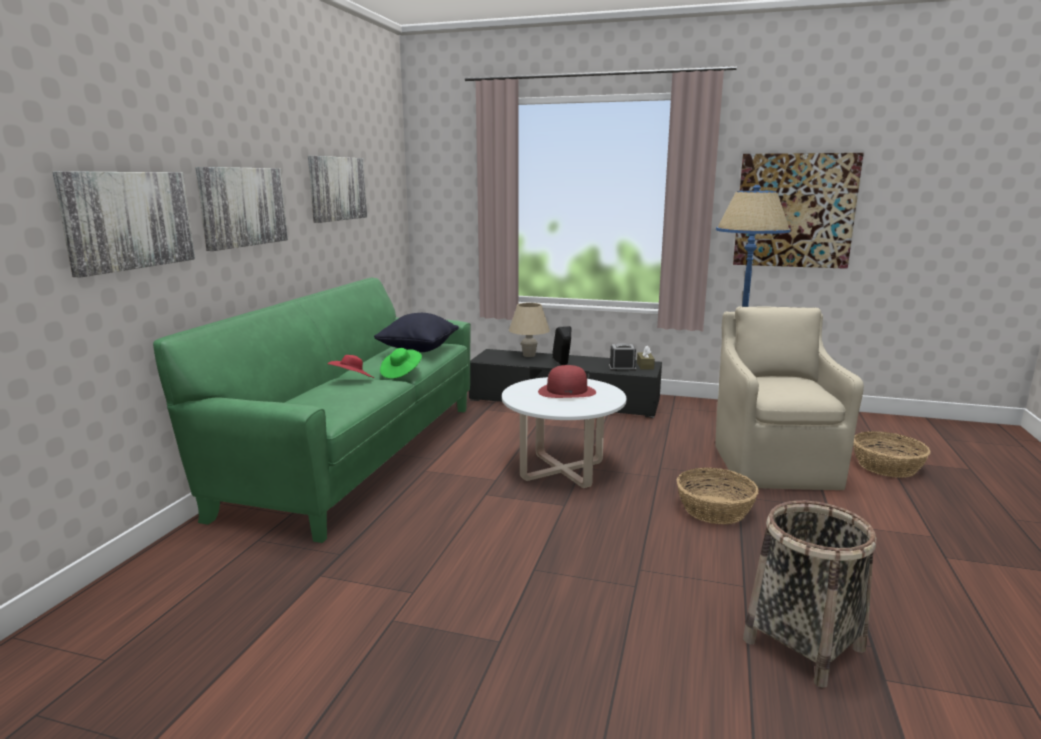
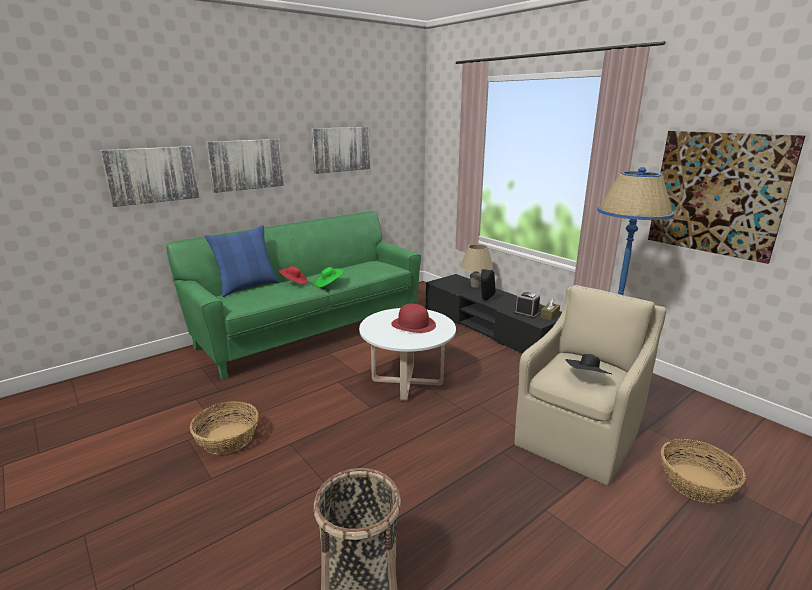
camera: 35 degrees right, 5 degrees up
black pillow [374,313,459,352] -> none
basket [677,468,759,524] -> basket moved to [190,401,258,454]
none -> blue pillow [205,225,279,297]
none -> black hat [565,354,612,374]

